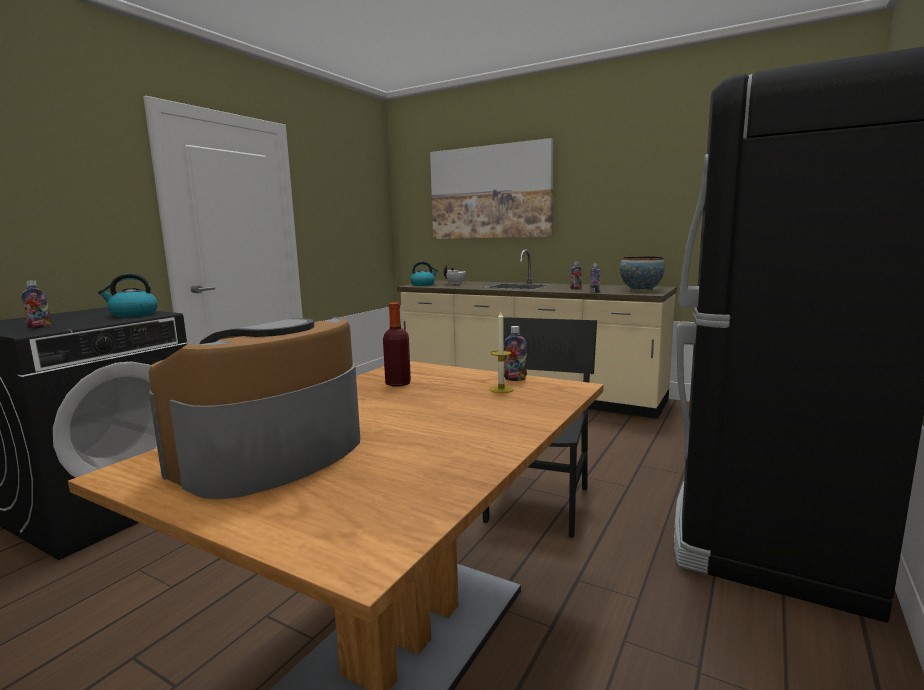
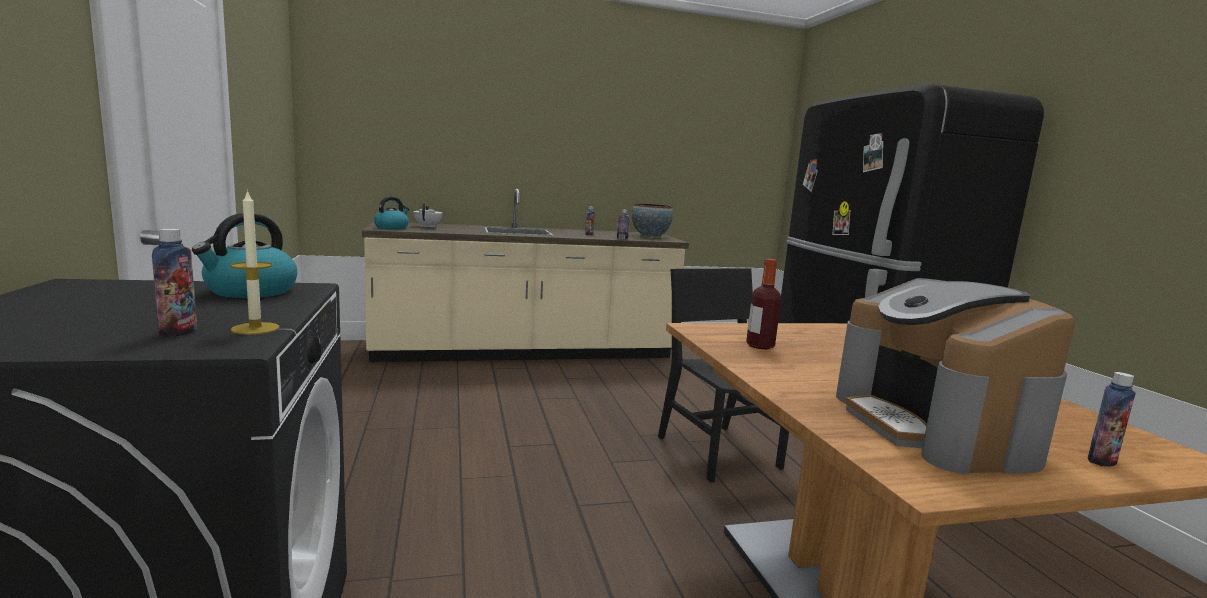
camera: 45 degrees left, 0 degrees up
picture [430,138,553,239] -> none
candle [489,310,514,393] -> candle moved to [230,189,280,335]
bottle [504,326,527,381] -> bottle moved to [1087,372,1136,467]

